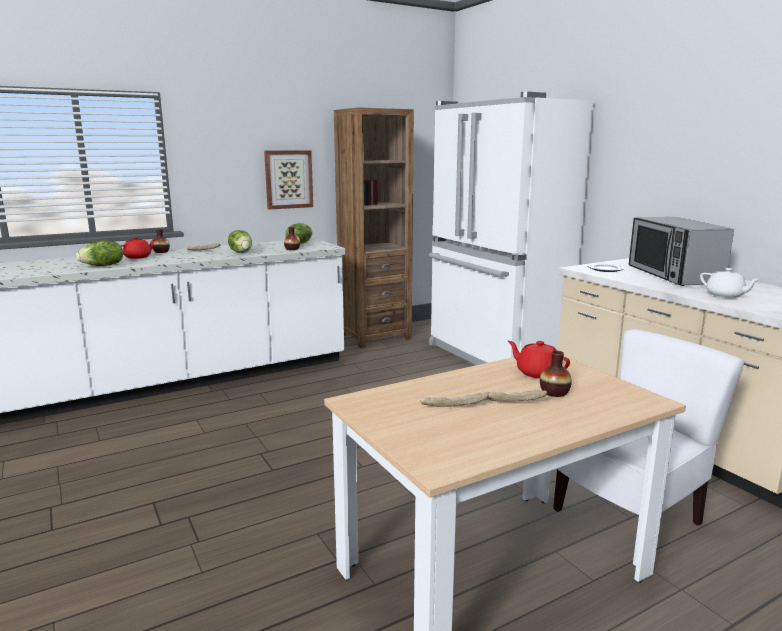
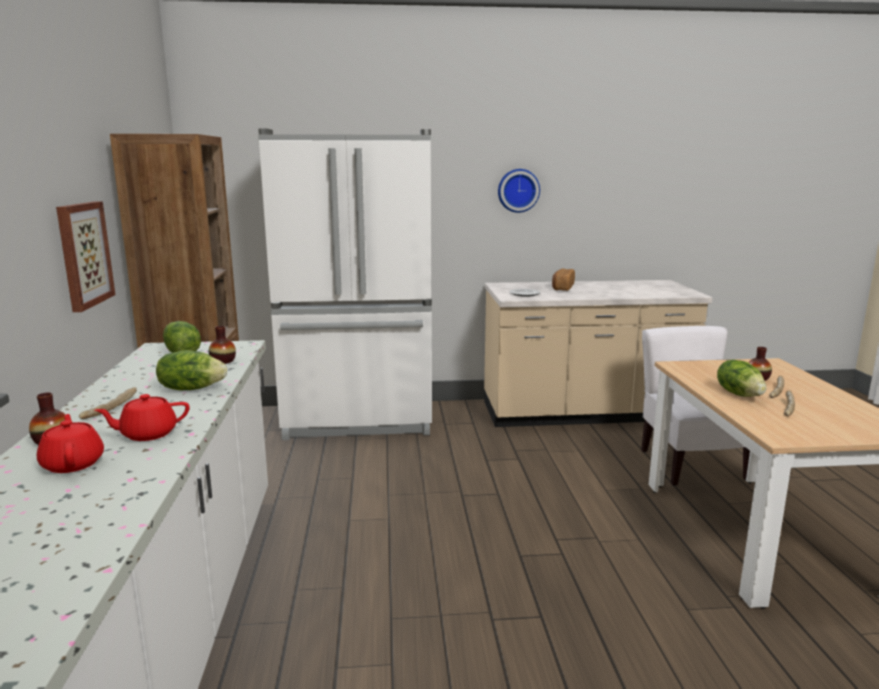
camera: 65 degrees left, 0 degrees up
lettuce [76,241,123,266] -> lettuce moved to [717,360,766,396]
red teapot [508,341,570,378] -> red teapot moved to [95,394,189,441]
microwave [629,217,734,286] -> bread [552,269,575,291]
white teapot [700,268,761,298] -> none
none -> wall clock [498,169,540,213]

